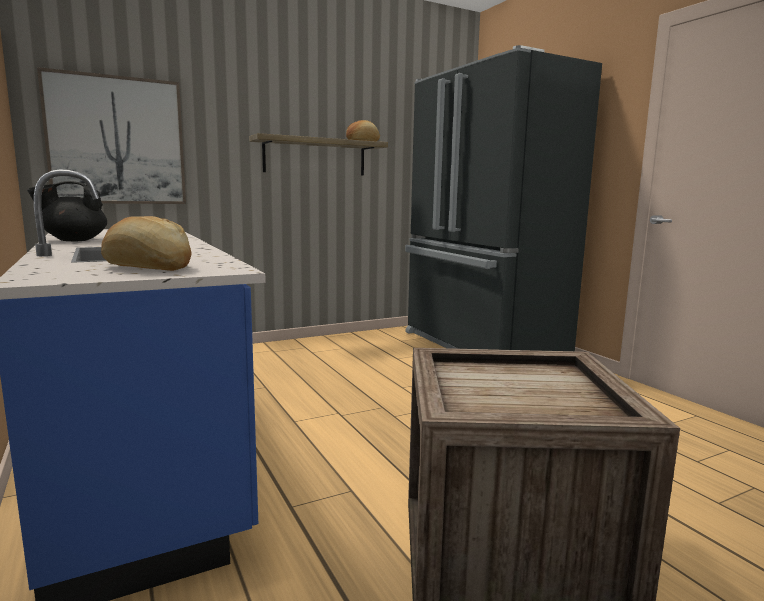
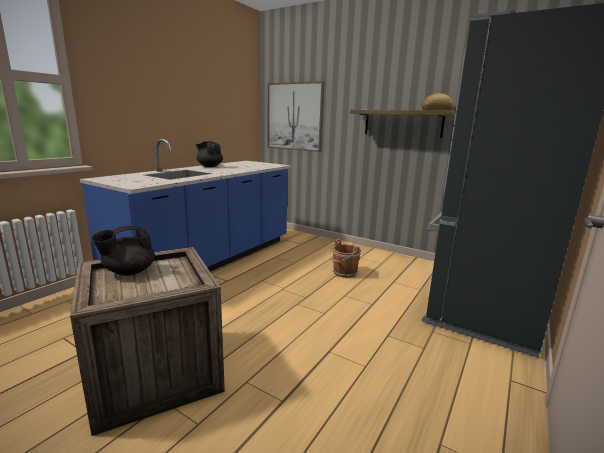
camera: 60 degrees right, 5 degrees up
bread [101,216,192,271] -> none
none -> black teapot [92,225,155,276]
none -> brown bucket [330,239,361,278]

